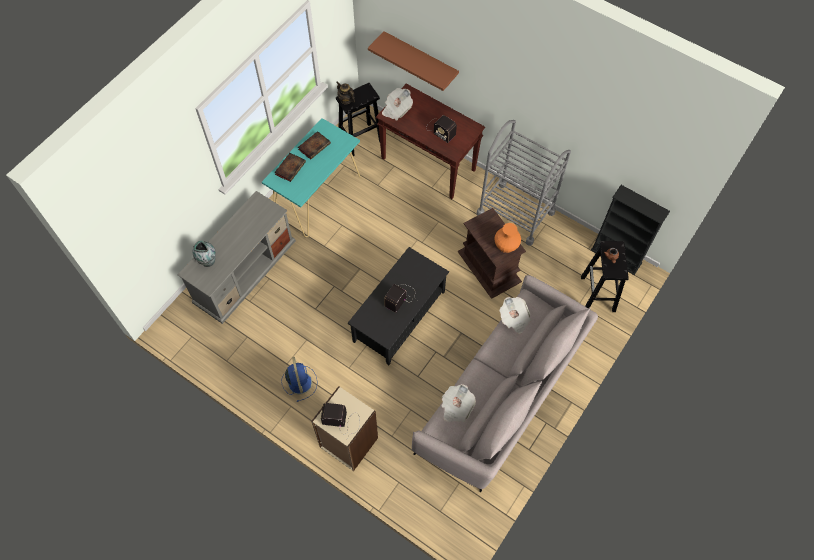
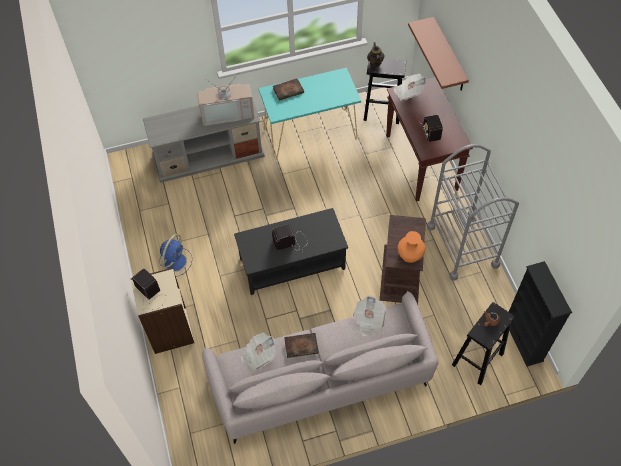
camera: 40 degrees right, 5 degrees down
vase [193,241,216,267] -> none
book [298,131,331,160] -> book moved to [284,333,319,358]
none -> television [197,74,254,126]

